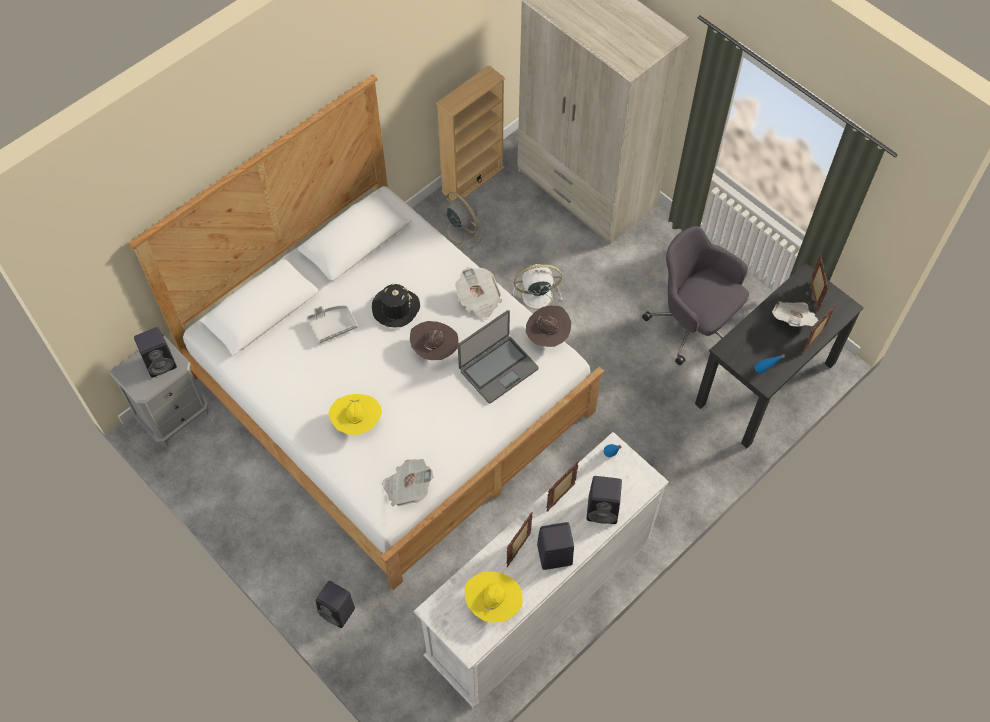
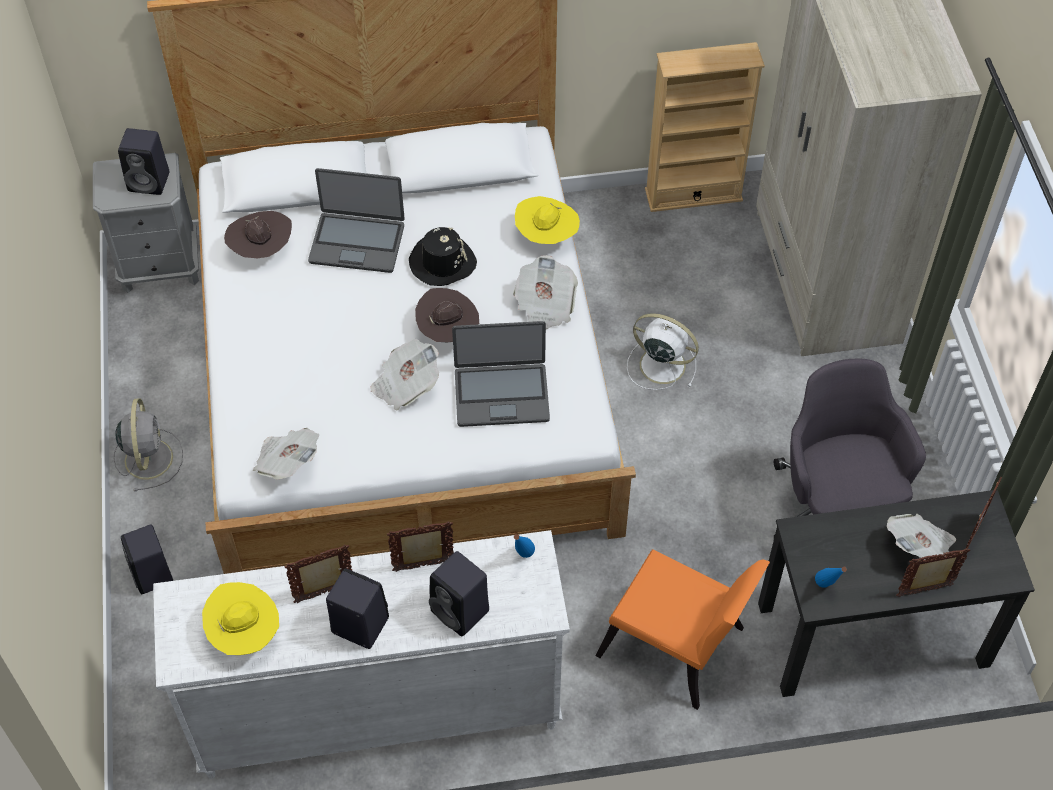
camera: 35 degrees right, 5 degrees down
grey tray [307,306,358,343] -> laptop [308,168,405,273]
yellow hat [328,394,382,435] -> yellow hat moved to [515,196,580,244]
grey fan [438,192,485,249] -> grey fan moved to [114,398,183,491]
brown hat [525,305,571,347] -> brown hat moved to [224,211,292,258]
none -> newspaper [370,339,439,410]
none -> orange chair [595,549,770,710]

